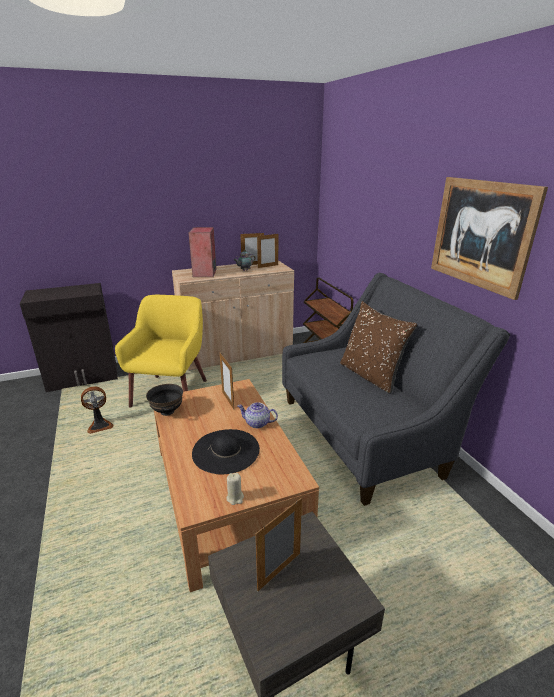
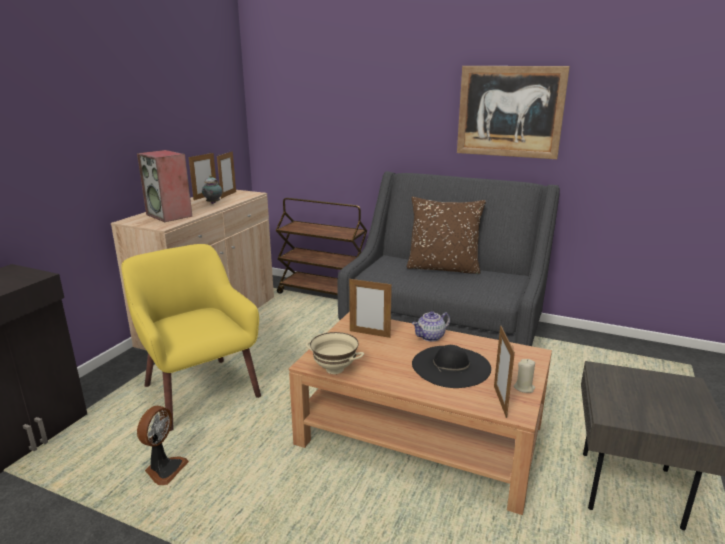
camera: 45 degrees left, 5 degrees down
black bowl [146,384,183,416] -> beige bowl [306,332,364,374]
picture frame [255,498,302,591] -> picture frame moved to [494,326,515,418]

